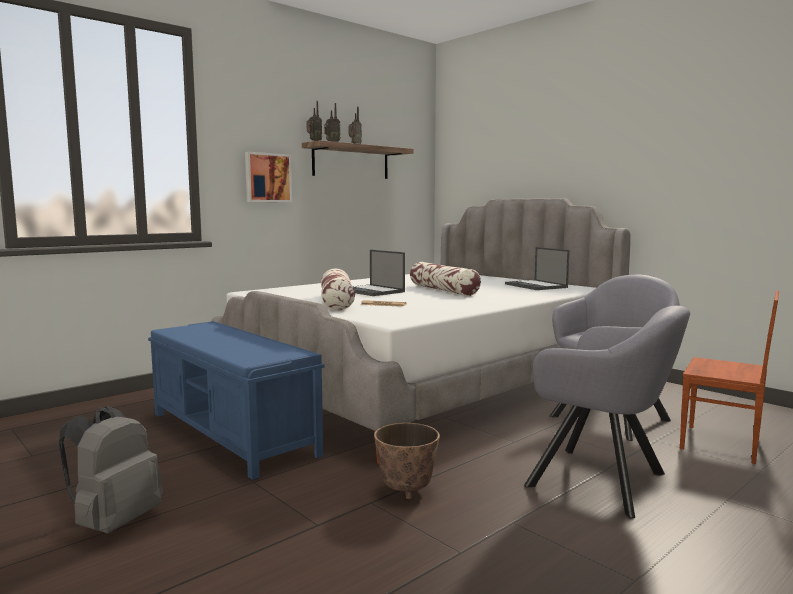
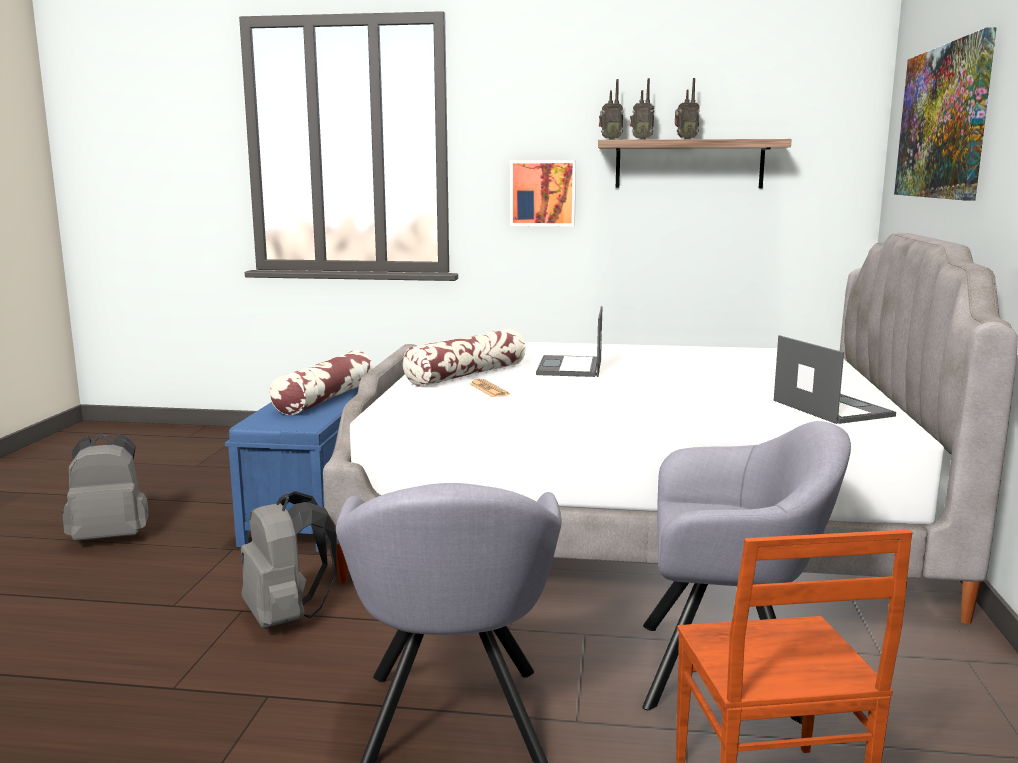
camera: 50 degrees right, 5 degrees up
planter [374,423,440,499] -> grey backpack [241,491,337,628]
pillow [410,262,481,296] -> pillow moved to [269,350,374,415]
laptop [505,247,570,290] -> laptop turned 135 degrees clockwise [774,335,896,424]
none -> picture [894,27,997,201]

